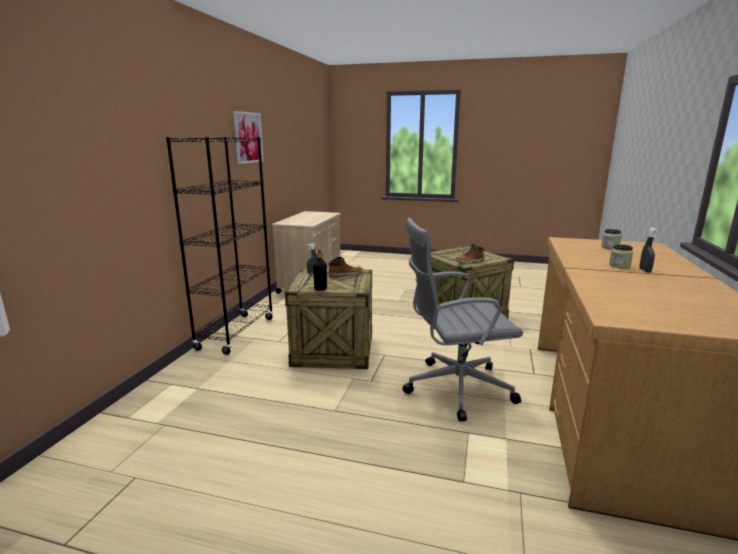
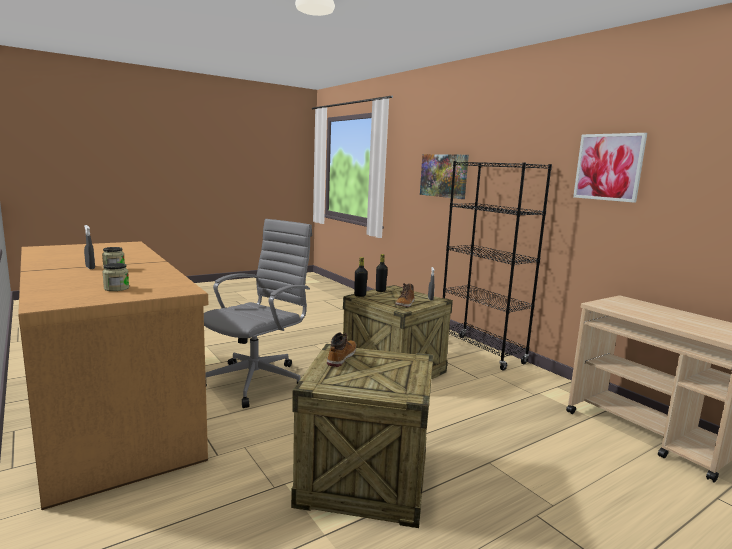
camera: 130 degrees right, 5 degrees down
none -> black bottle [354,257,367,297]
none -> picture [420,154,469,199]

